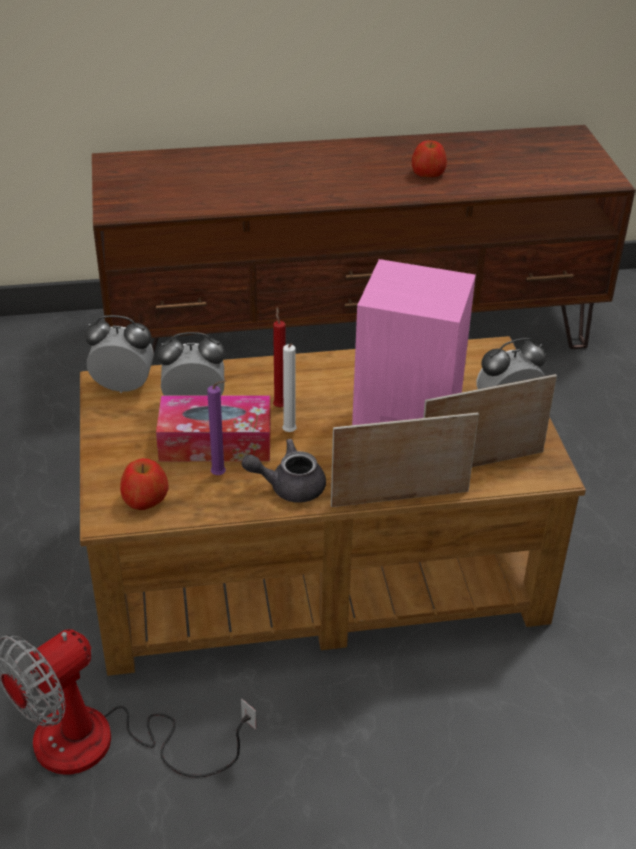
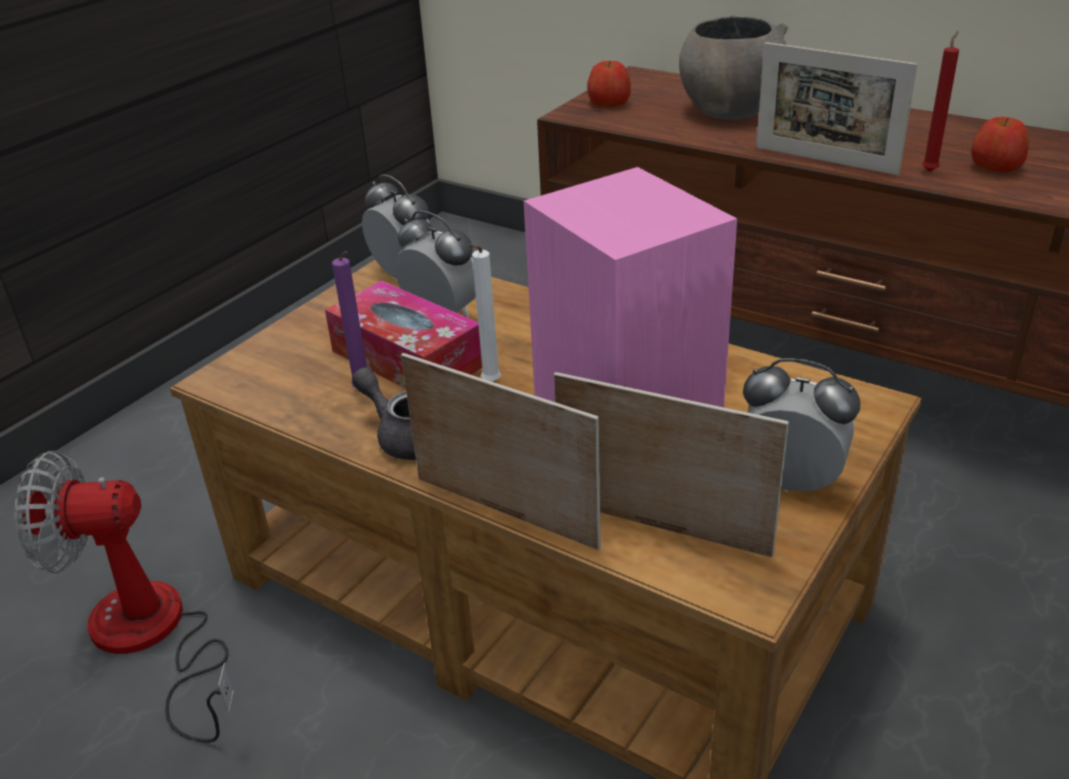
camera: 45 degrees right, 5 degrees down
apple [120,458,169,510] -> apple moved to [587,61,631,106]
red candle [273,307,286,407] -> red candle moved to [922,31,959,172]
none -> grey bowl [679,15,788,120]
none -> picture frame [756,42,917,175]

